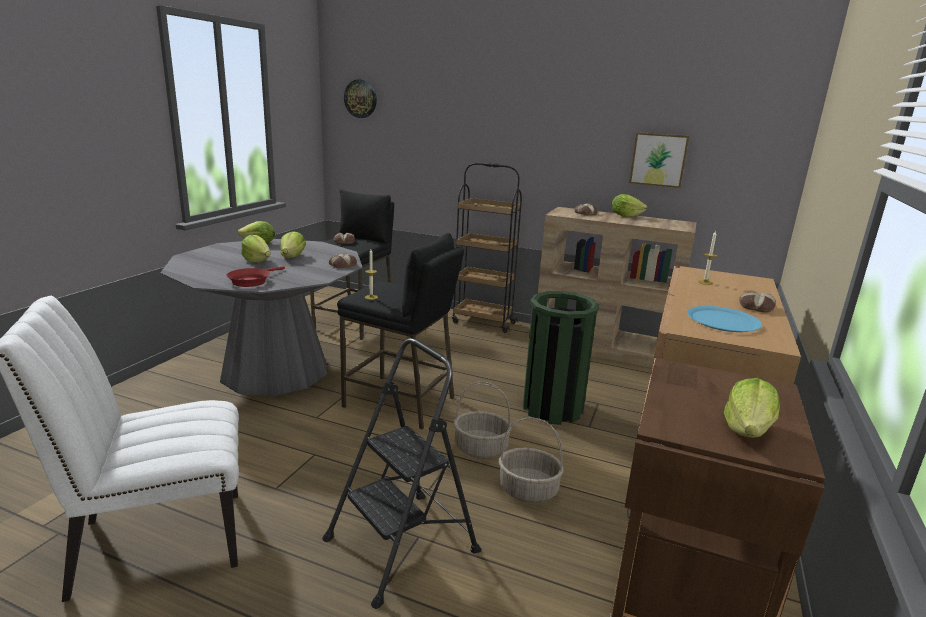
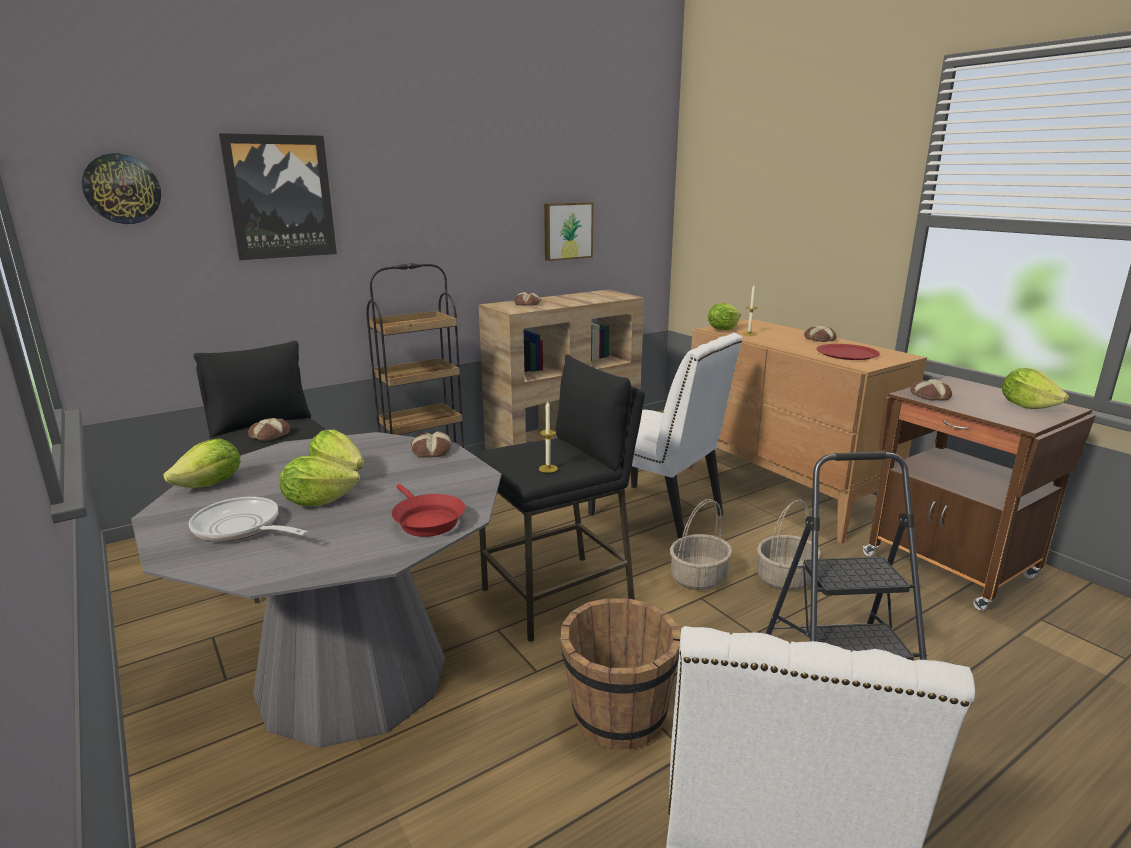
camera: 55 degrees left, 0 degrees up
green trash can [523,291,599,425] -> white chair [588,332,743,539]
lettuce [611,194,647,217] -> lettuce moved to [708,303,741,330]
blue plate [687,306,762,332] -> red plate [816,344,880,360]
none -> frying pan [189,497,308,542]
none -> picture [219,133,337,260]
none -> brown bucket [560,598,681,749]
none -> bread [910,379,952,401]

